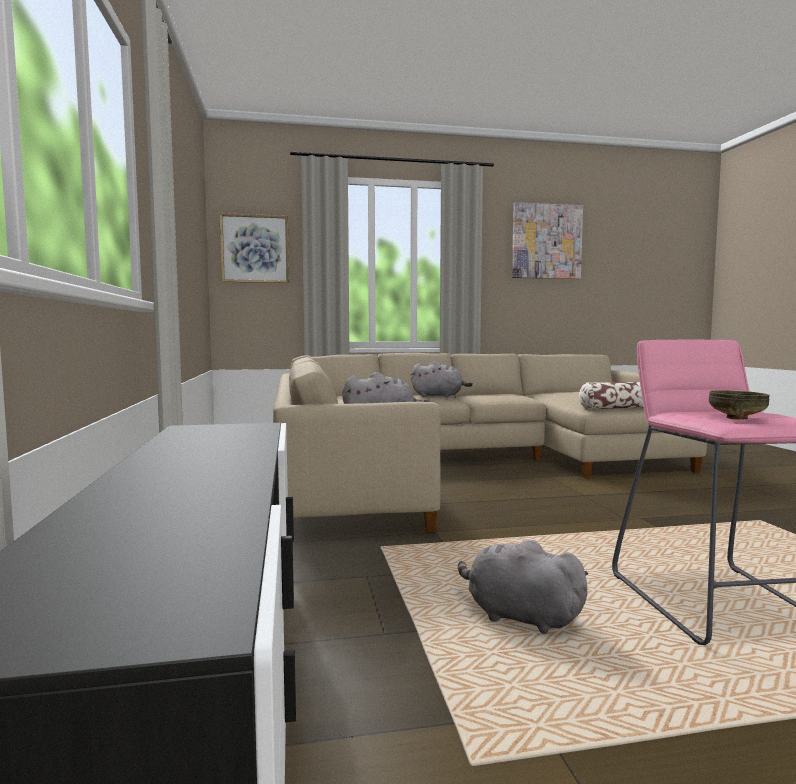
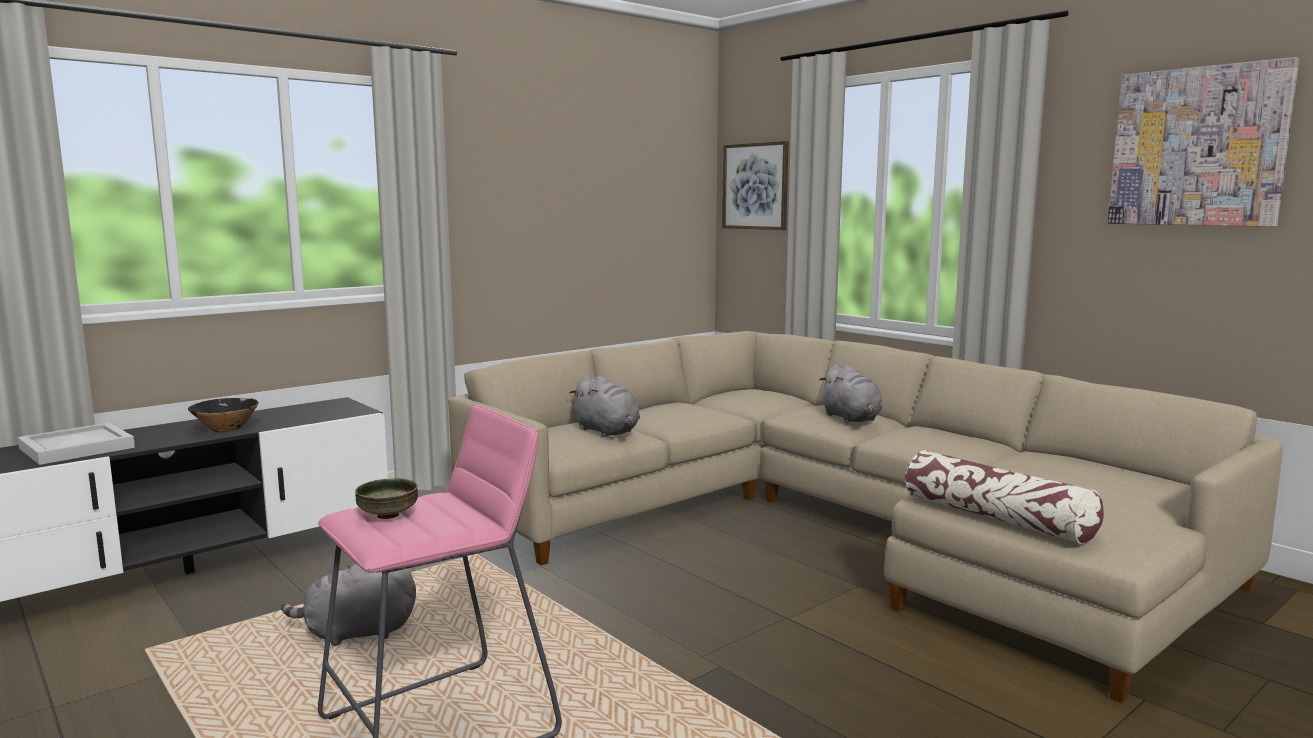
camera: 60 degrees right, 5 degrees up
grey plush toy [458,540,589,634] -> grey plush toy turned 105 degrees counterclockwise [281,564,416,646]
none -> white tray [18,423,135,465]
none -> black bowl [188,398,259,433]

